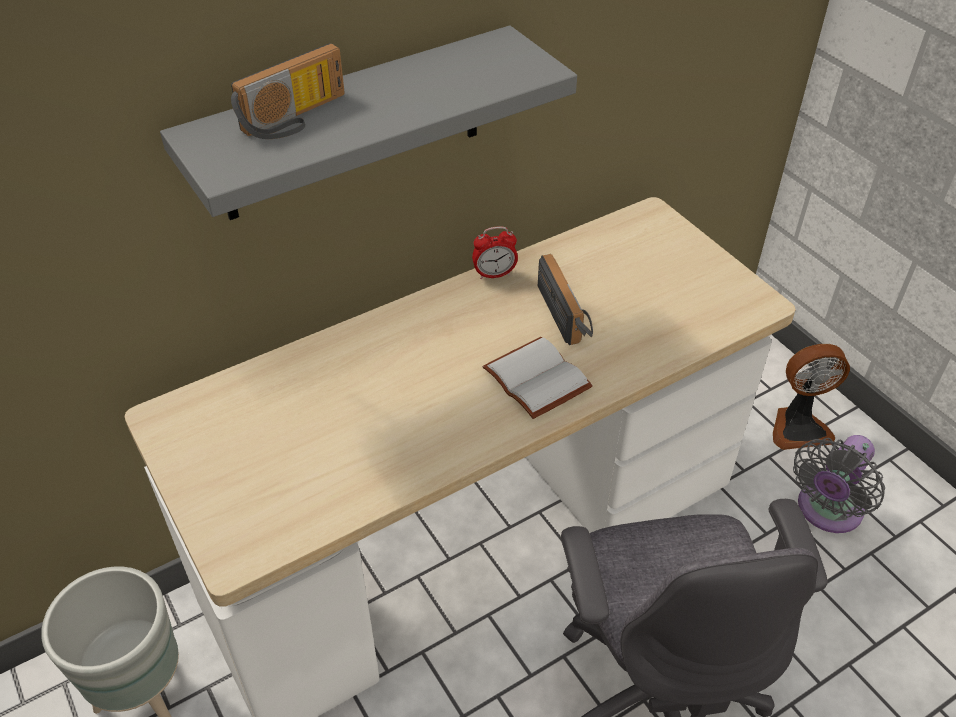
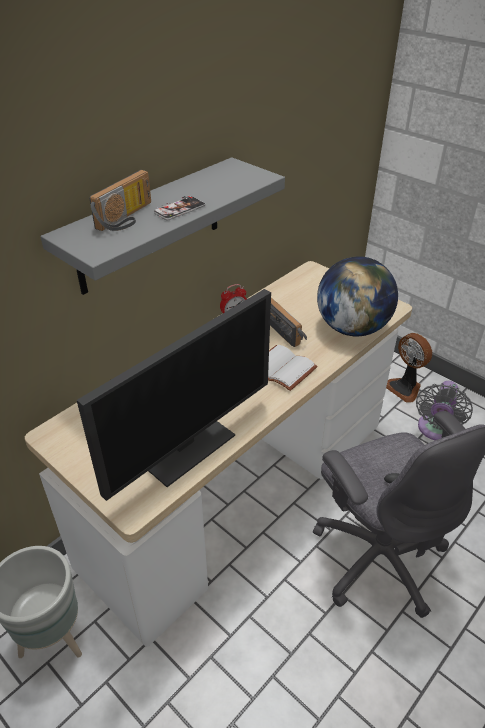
camera: 15 degrees left, 5 degrees down
fan [773,344,850,450] -> fan turned 75 degrees clockwise [386,333,432,403]
none -> monitor [77,289,271,501]
none -> phone [154,196,206,220]
none -> globe [317,256,398,336]

